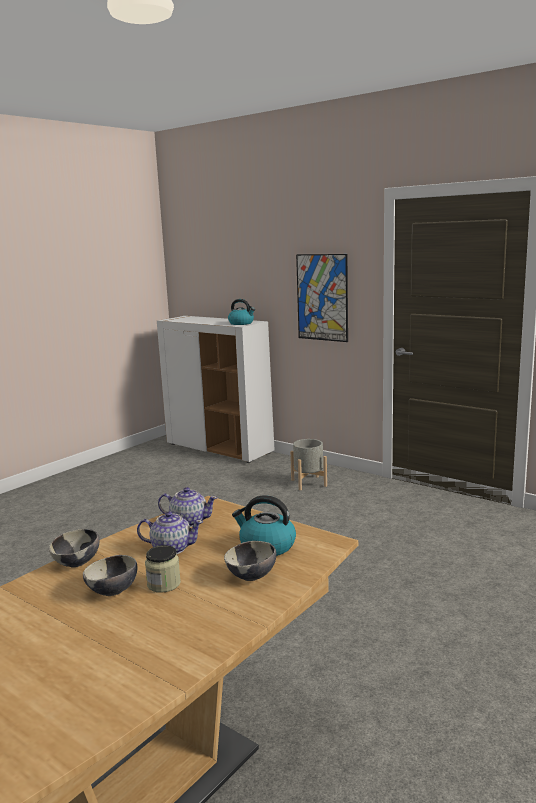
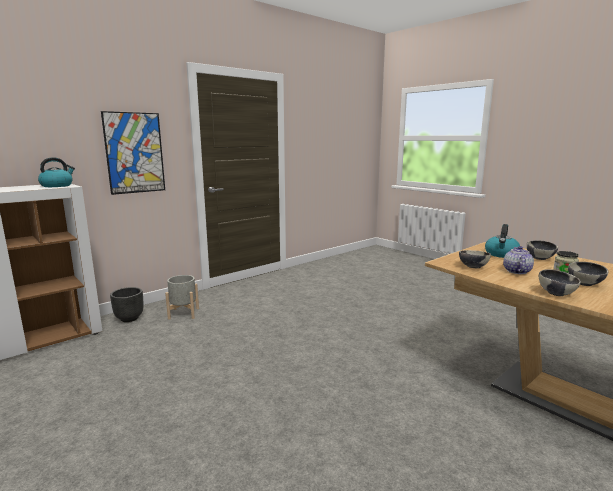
camera: 80 degrees left, 0 degrees up
teapot [158,487,218,527] -> bowl [459,250,491,268]
none -> black planter [110,287,144,322]

